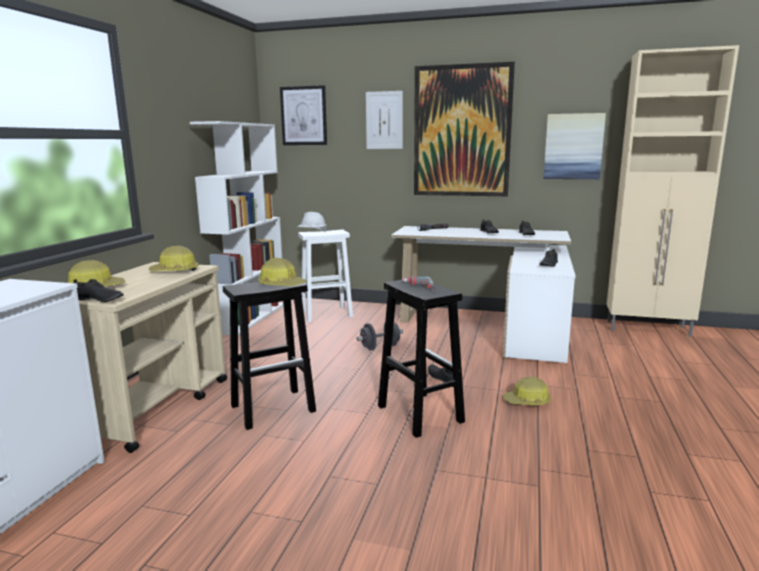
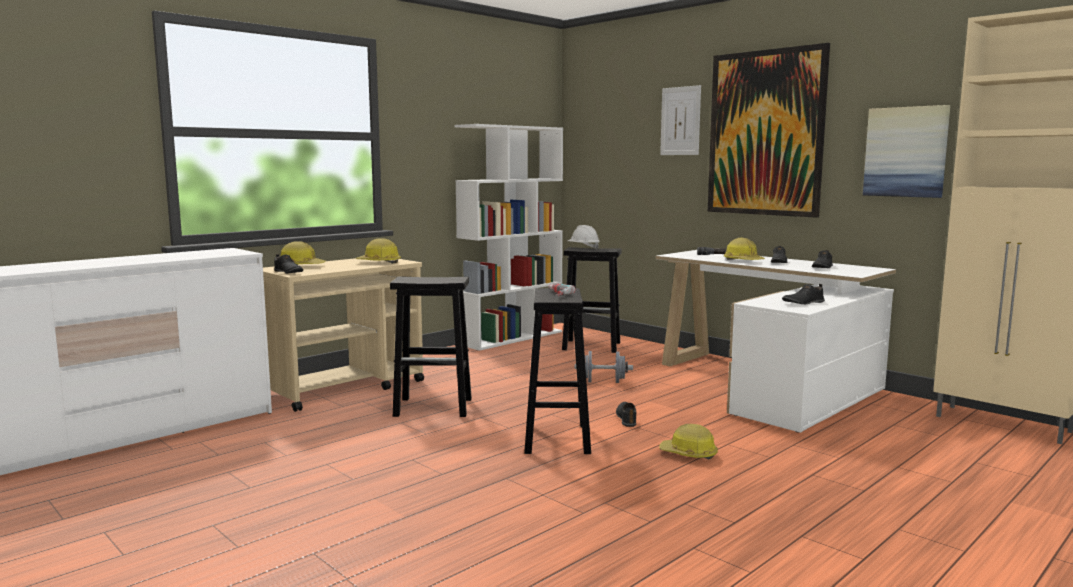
camera: 30 degrees right, 5 degrees down
hard hat [258,258,307,286] -> hard hat moved to [724,238,765,260]
picture [280,85,327,145] -> none
white stool [298,229,353,322] -> black stool [562,247,622,353]

